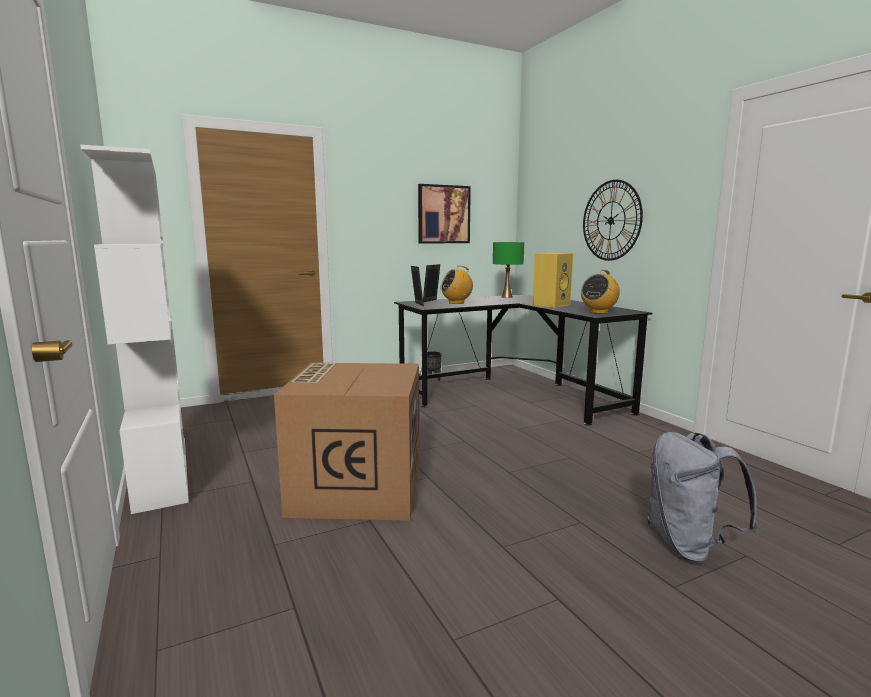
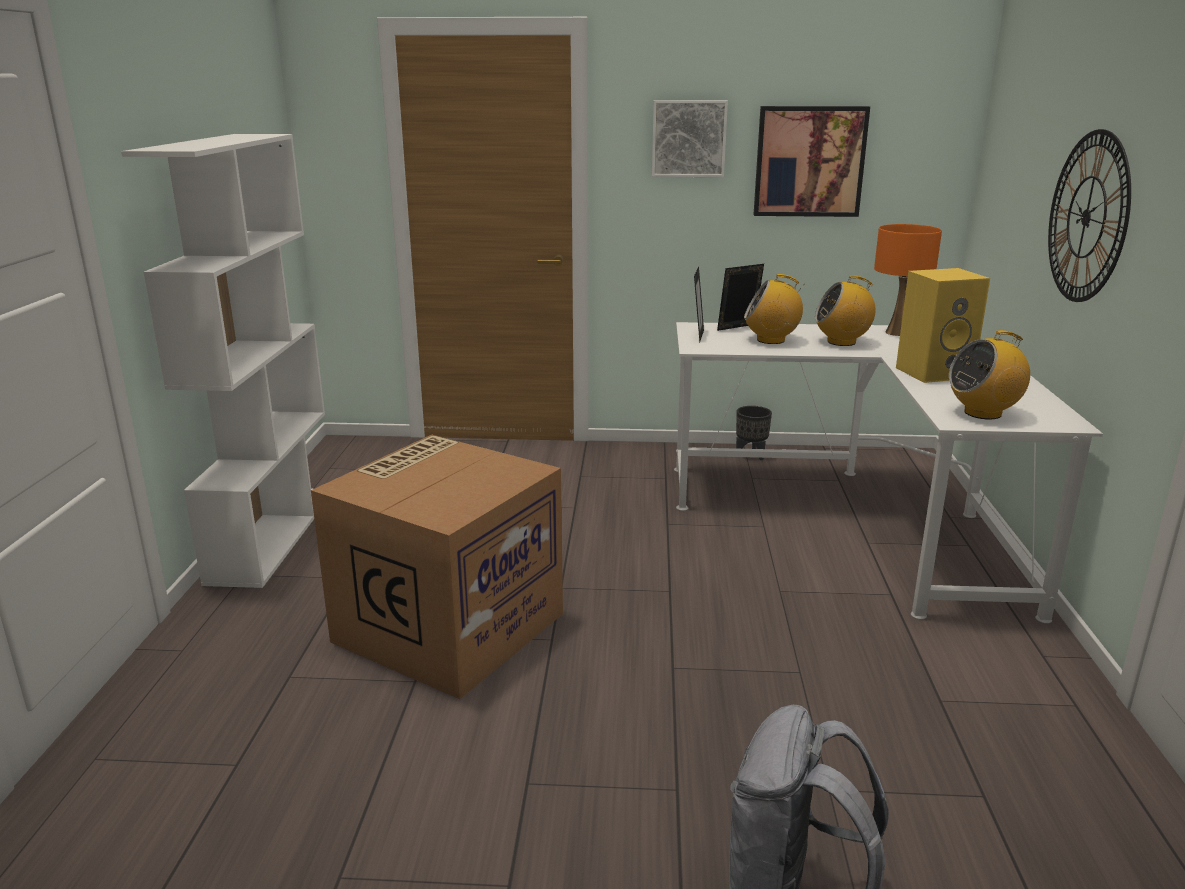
camera: 30 degrees right, 10 degrees up
black desk [394,295,653,426] -> white desk [674,322,1103,624]
green table lamp [493,242,524,298] -> orange table lamp [874,224,942,336]
none -> picture [652,100,728,177]
none -> radio [815,275,876,346]

